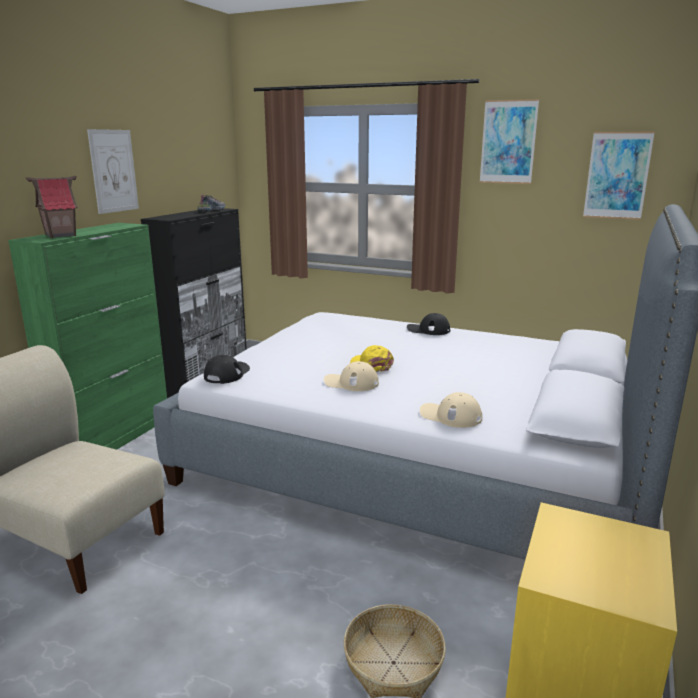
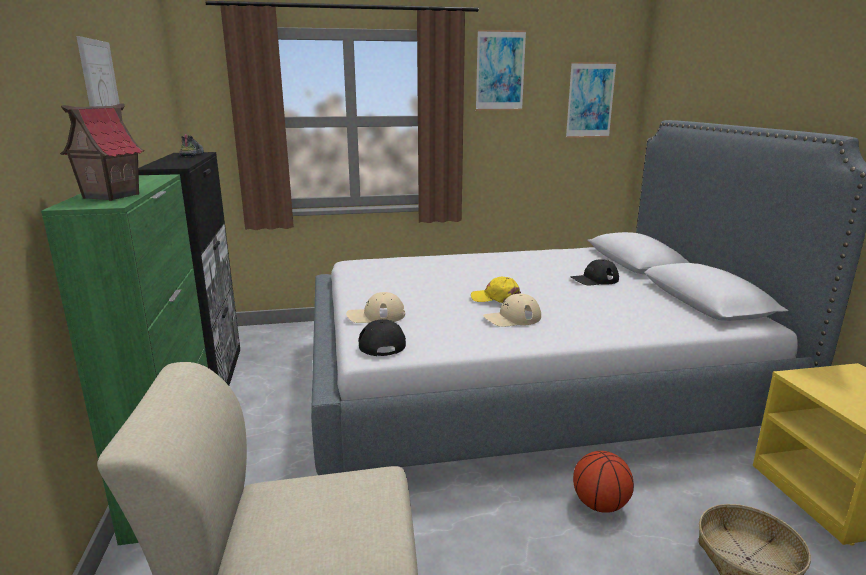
camera: 35 degrees left, 0 degrees up
black cap [407,313,450,335] -> black cap moved to [570,259,619,286]
beige cap [420,392,482,428] -> beige cap moved to [346,292,405,323]
none -> basketball [573,451,634,513]

